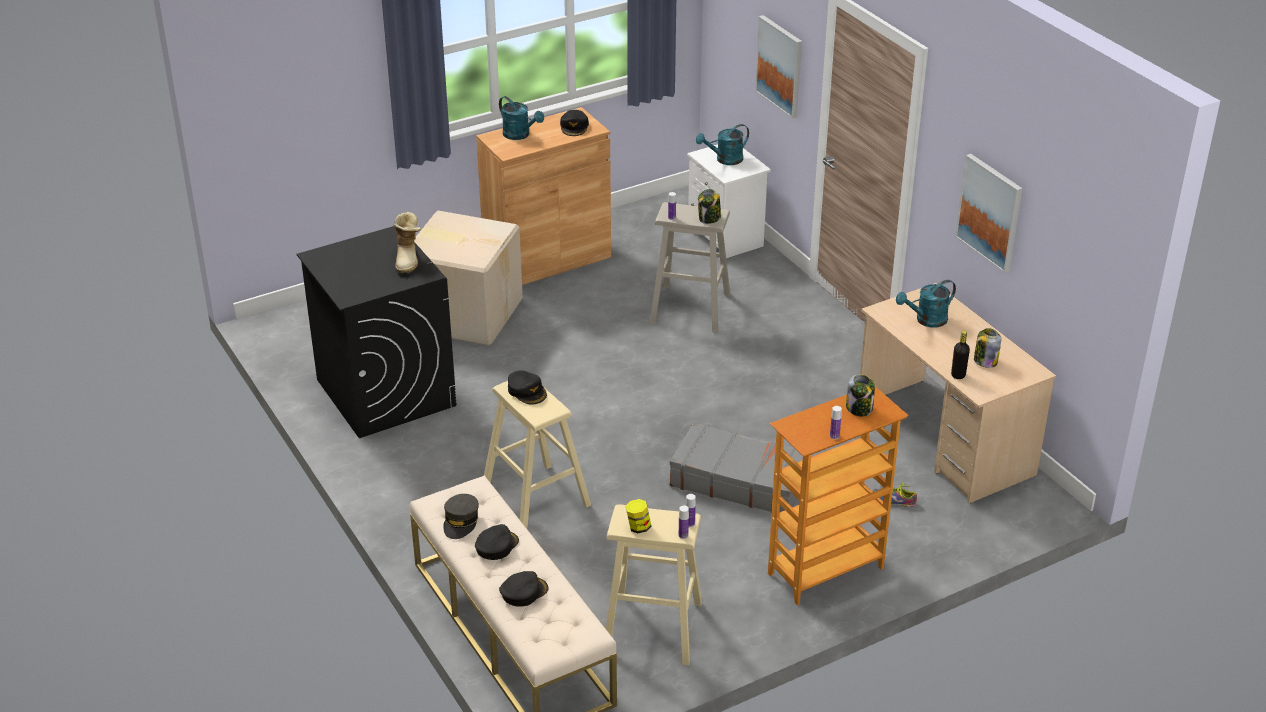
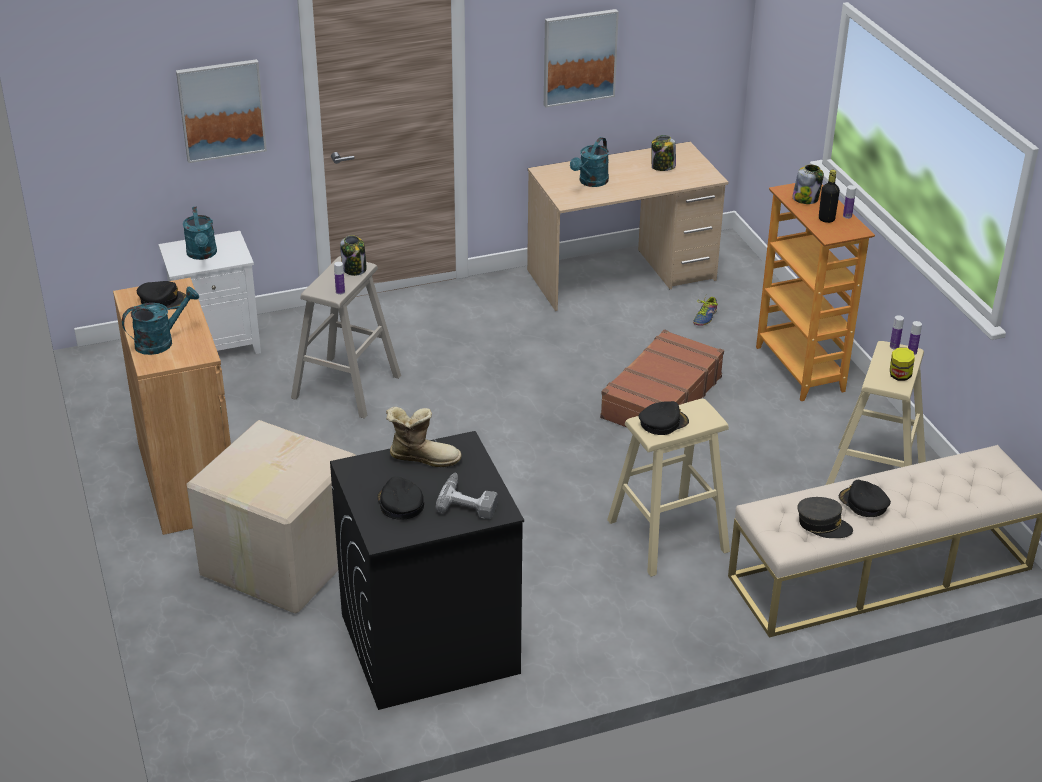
camera: 80 degrees left, 0 degrees up
black cap [499,571,549,607] -> black cap moved to [377,476,424,520]
grey suitcase [669,422,803,513] -> brown suitcase [600,329,724,427]
turquoise watering can [896,280,956,328] -> turquoise watering can turned 45 degrees clockwise [570,137,609,187]
black bottle [951,331,970,379] -> black bottle moved to [819,170,840,223]
none -> power drill [436,473,498,519]

